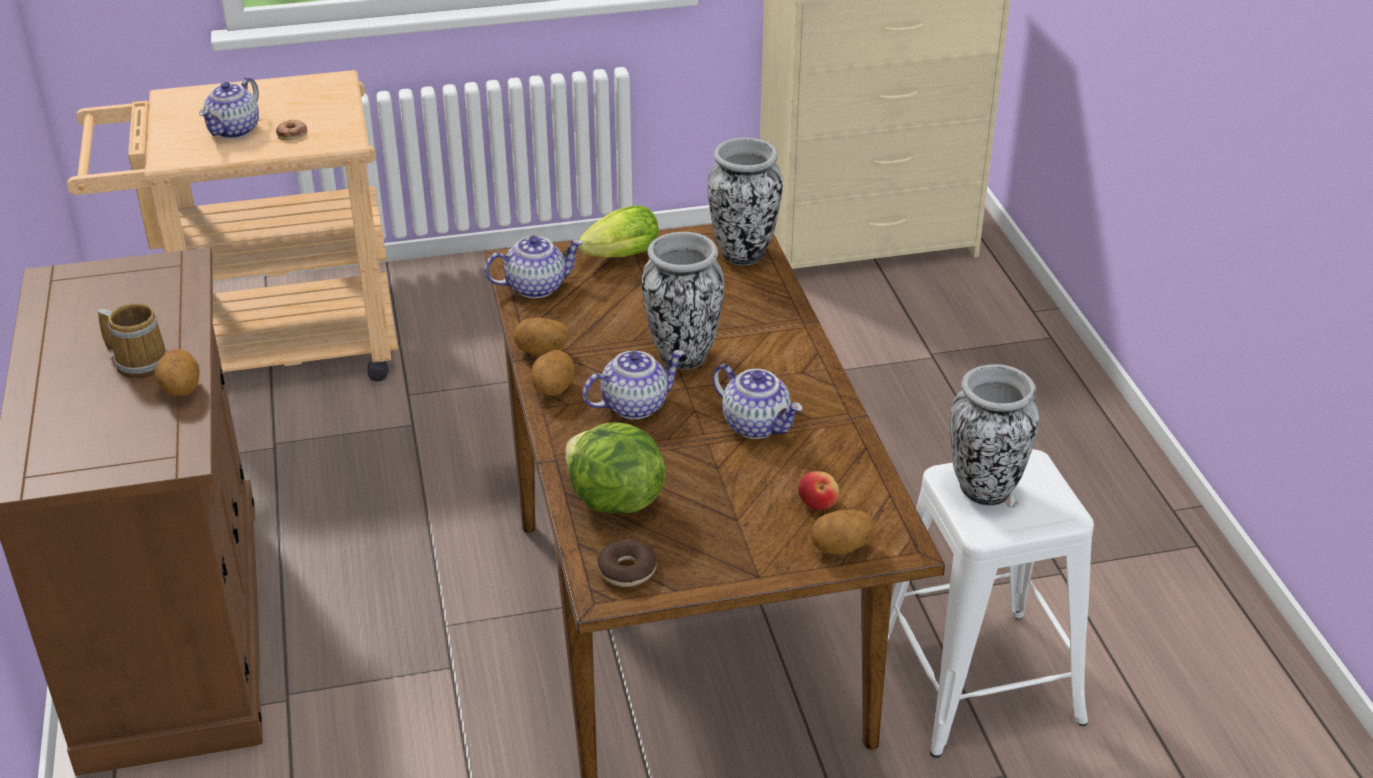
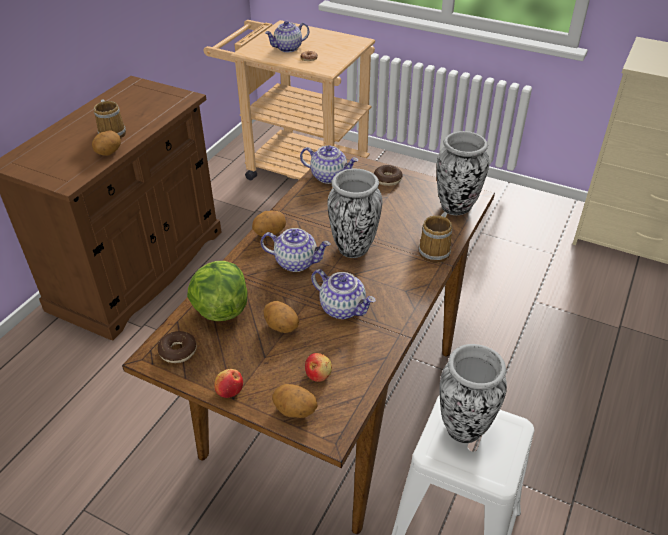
camera: 40 degrees right, 5 degrees up
potato [513,318,570,356] -> potato moved to [264,301,299,333]
lettuce [578,205,659,258] -> donut [374,165,403,186]
teapot [712,364,803,439] -> teapot turned 45 degrees counterclockwise [311,269,376,319]
none -> apple [215,369,243,398]
none -> mug [419,212,452,263]

